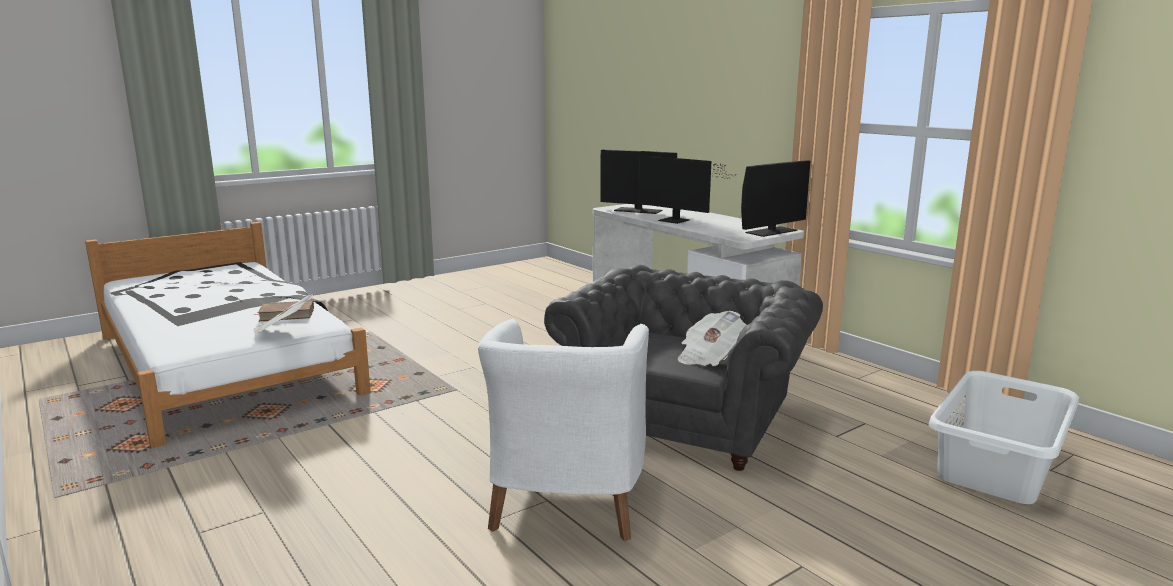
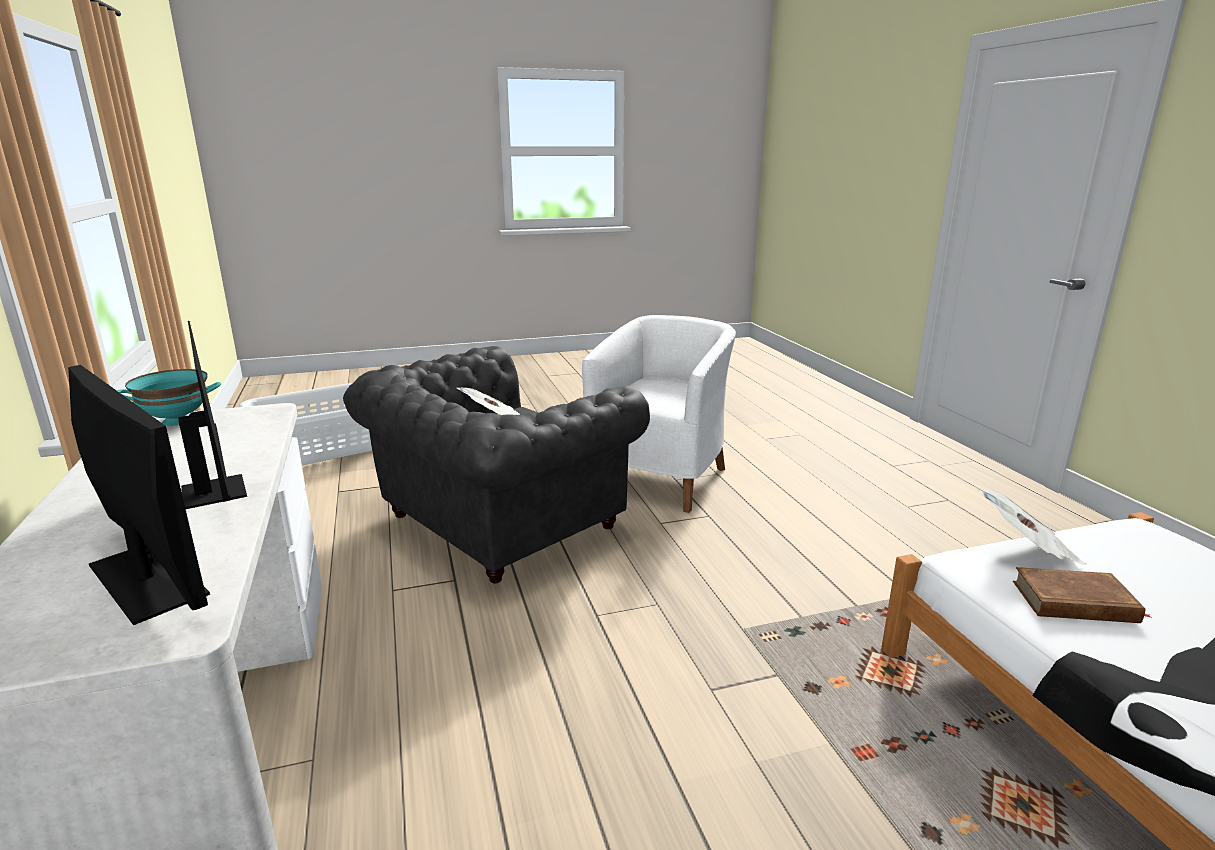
camera: 160 degrees left, 5 degrees up
monitor [741,160,811,237] -> turquoise bowl [117,369,221,426]

